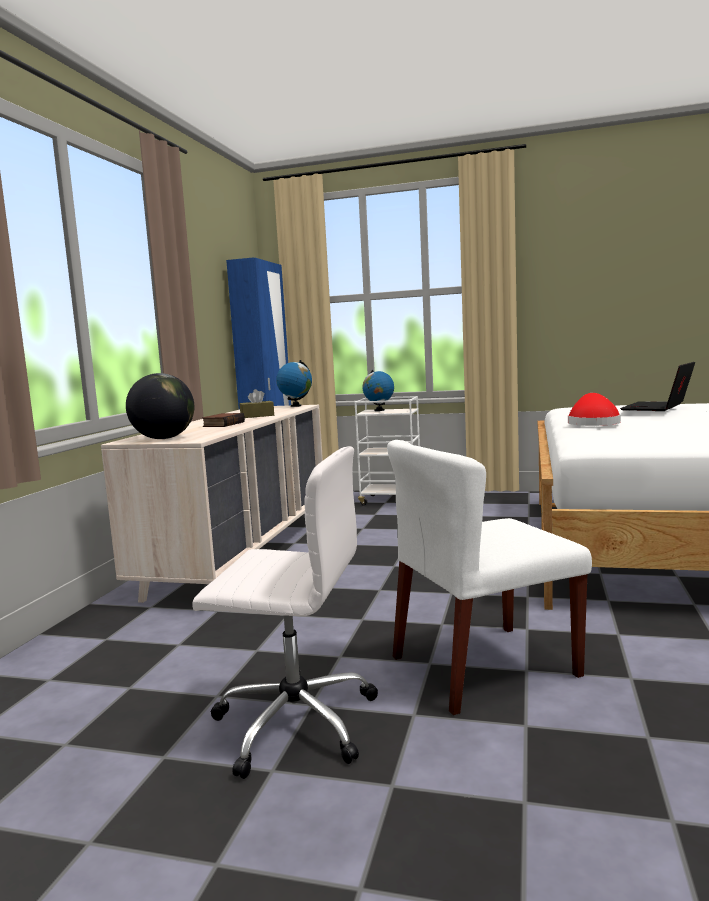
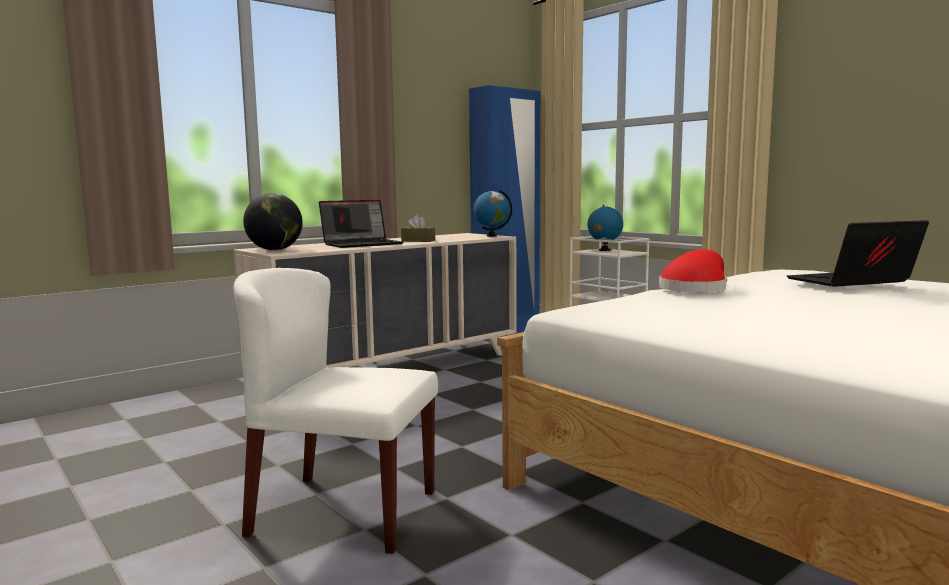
camera: 35 degrees right, 0 degrees up
white office chair [192,446,378,779] -> none
book [202,413,245,427] -> laptop [319,200,403,248]

